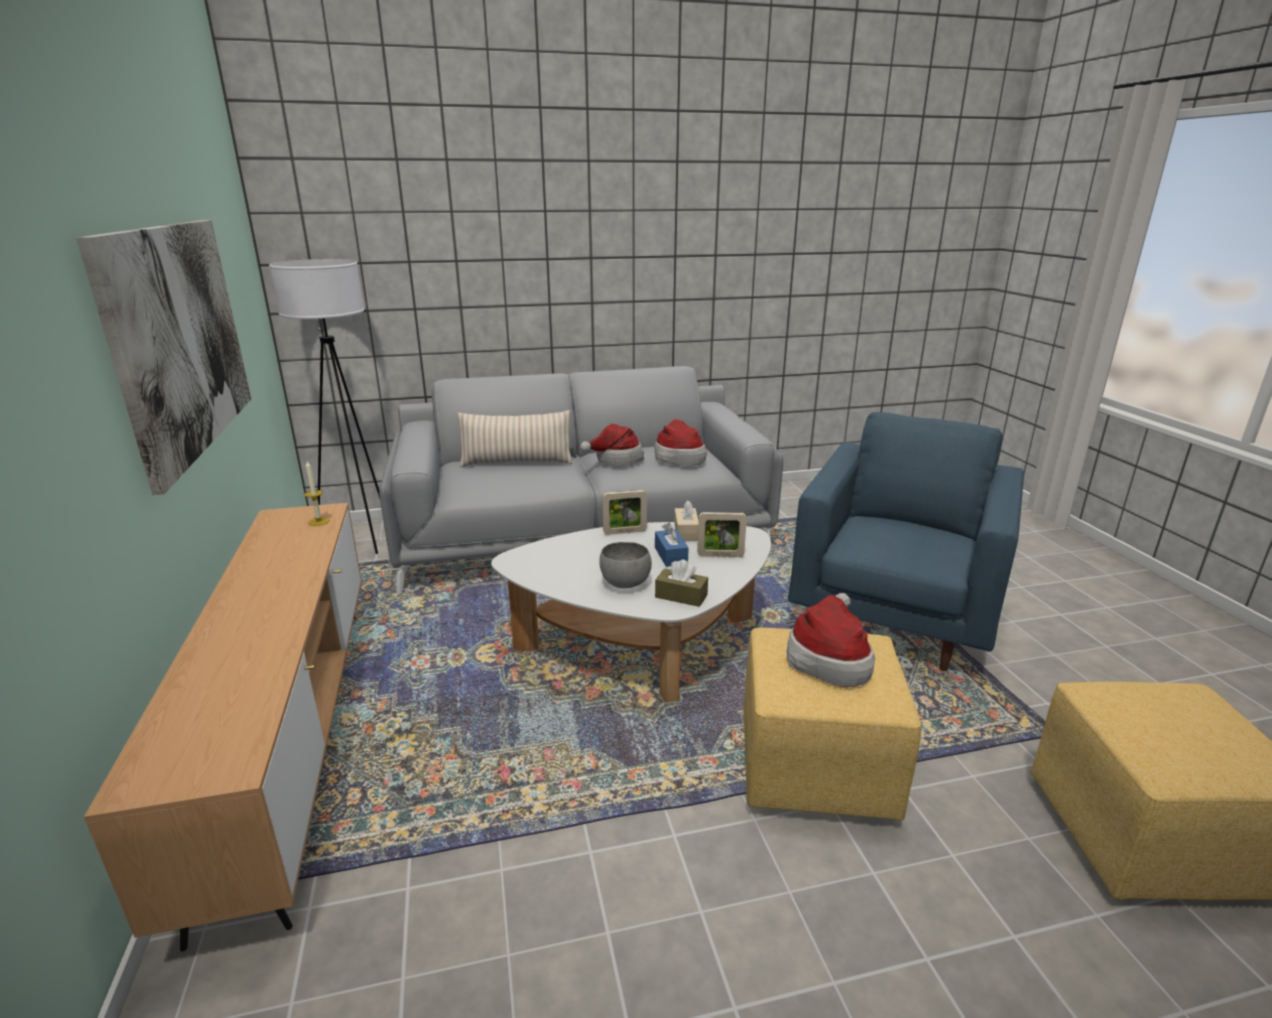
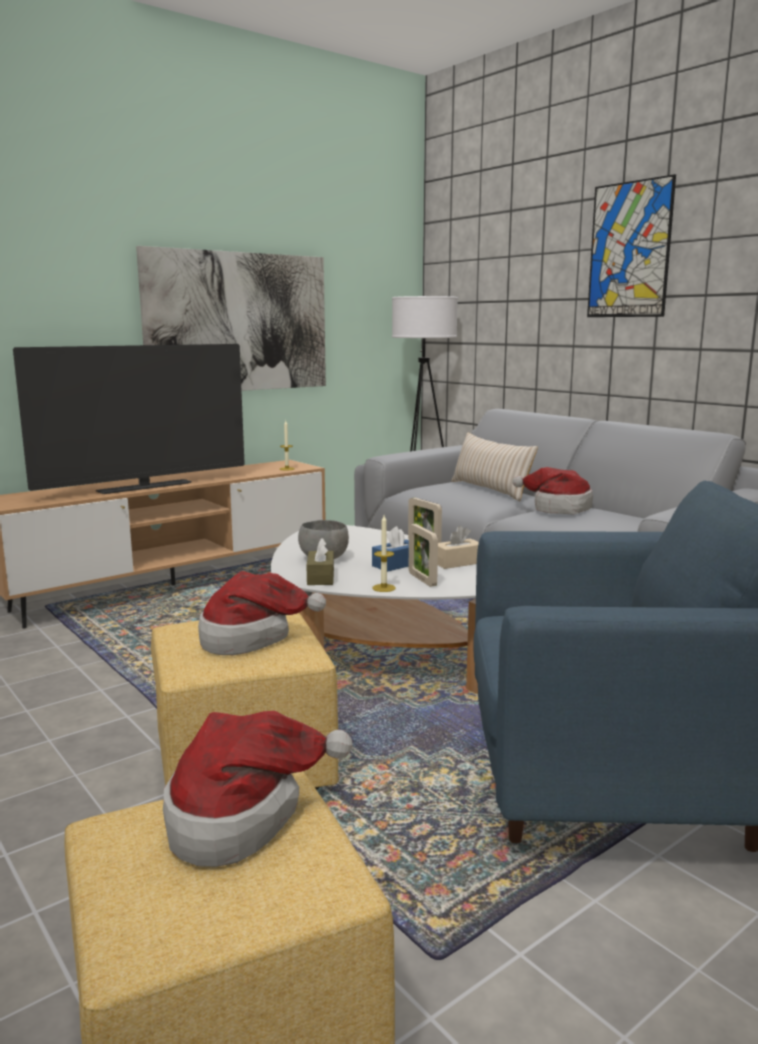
camera: 65 degrees right, 10 degrees down
hat [655,419,706,466] -> hat moved to [163,711,353,867]
none -> television [13,344,245,494]
none -> candle [372,515,396,592]
none -> picture [587,174,676,317]

